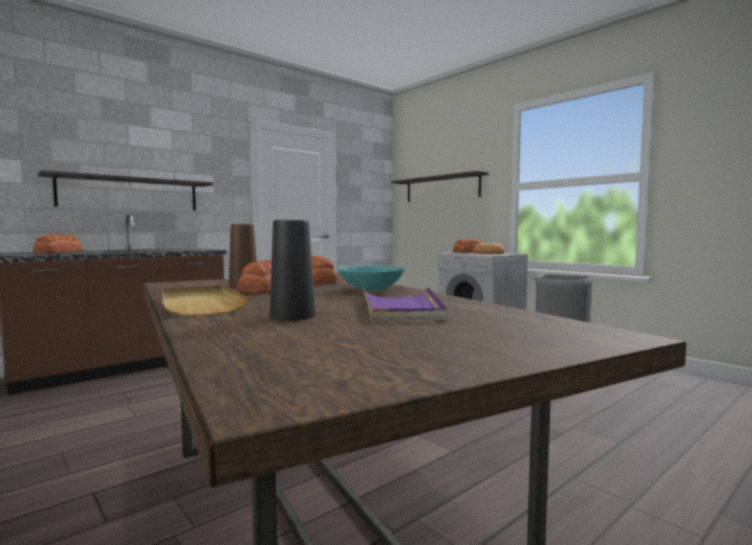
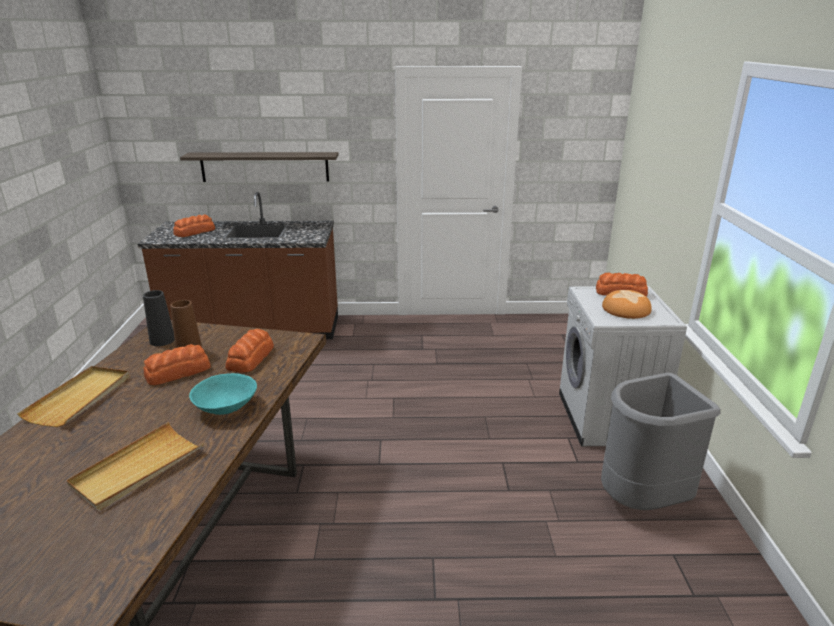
camera: 40 degrees right, 20 degrees up
black vase [270,220,315,320] -> black vase moved to [143,290,175,346]
purple tray [362,287,448,321] -> beige tray [67,422,204,511]
shelf [391,171,489,202] -> none

